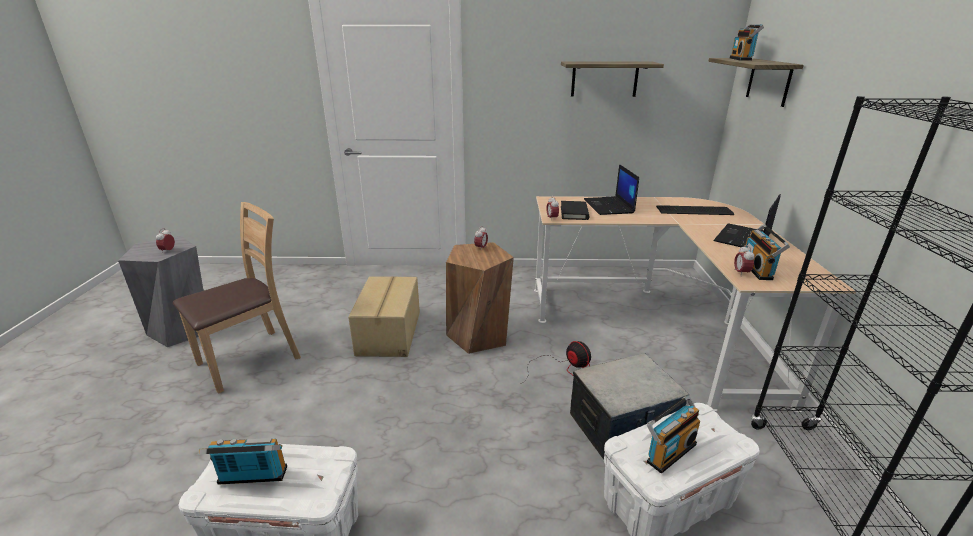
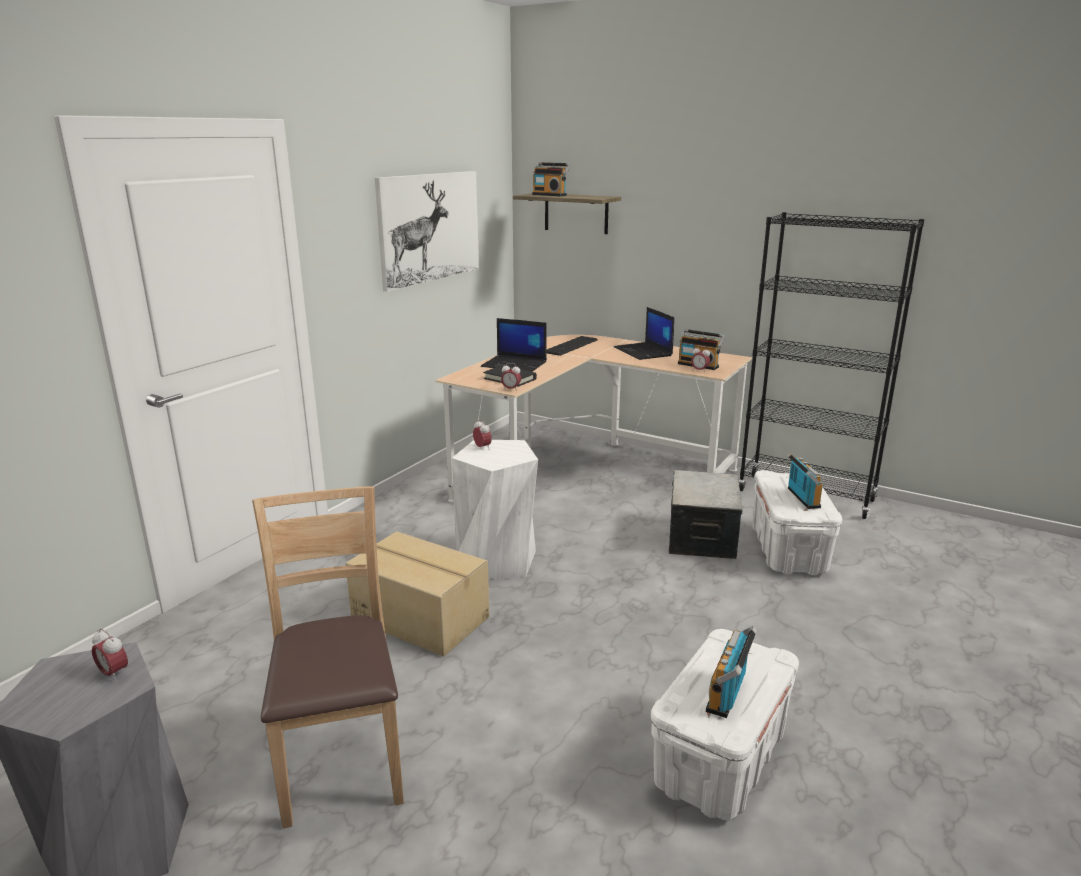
camera: 60 degrees left, 5 degrees down
brown stool [446,242,514,354] -> white stool [452,440,538,579]
fan [524,341,591,382] -> none
shelf [561,61,664,97] -> picture [375,171,479,292]

